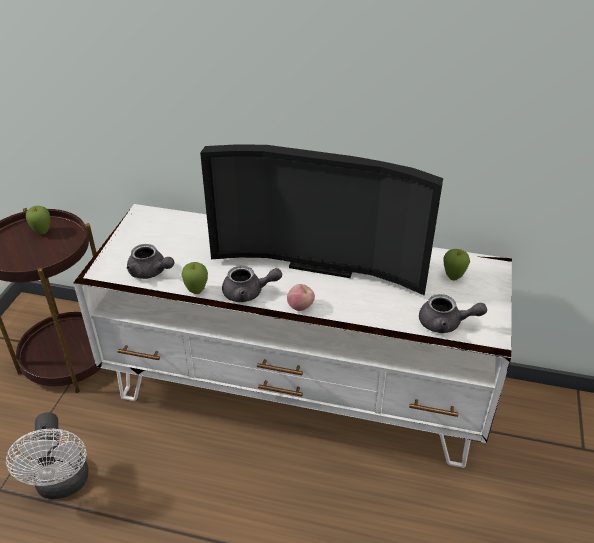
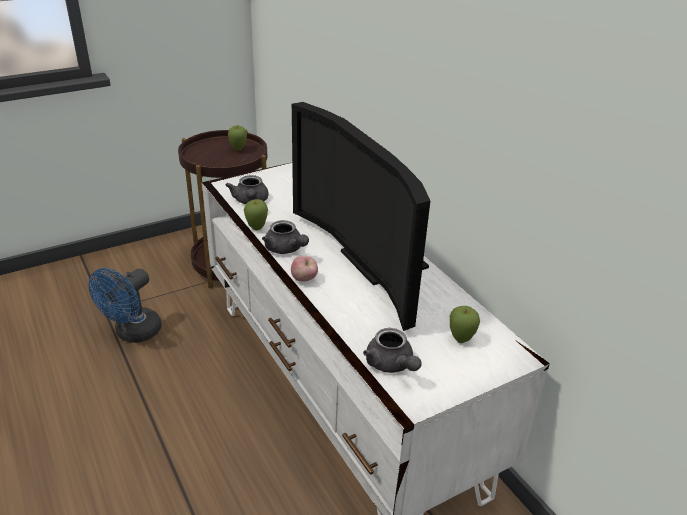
camera: 45 degrees right, 5 degrees down
white fan [6,412,89,499] -> blue fan [89,268,162,343]

